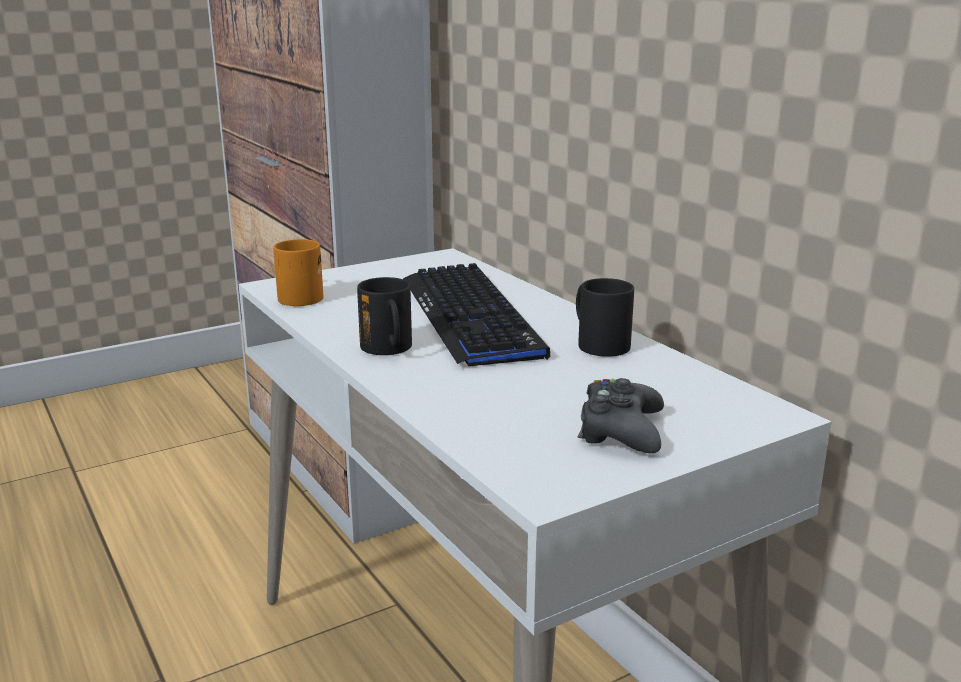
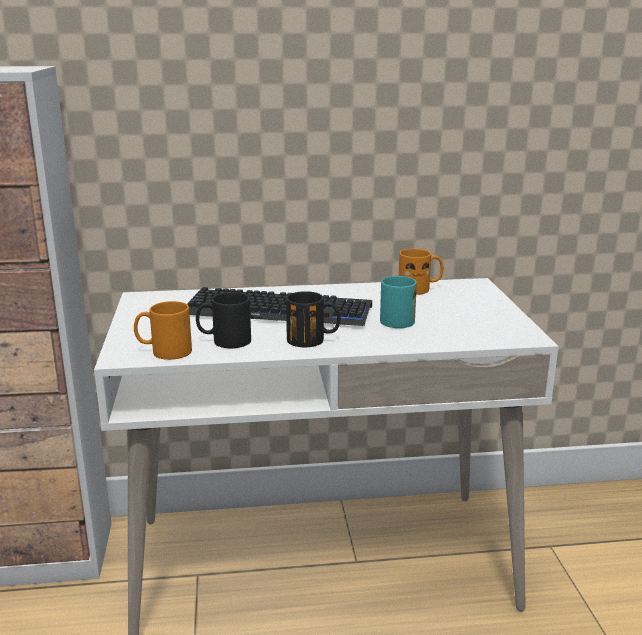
camera: 65 degrees left, 0 degrees up
black mug [576,278,634,357] -> black mug moved to [196,292,251,348]
black game controller [578,378,664,453] -> none
none -> turquoise mug [380,276,417,328]
none -> orange mug [399,249,444,295]

